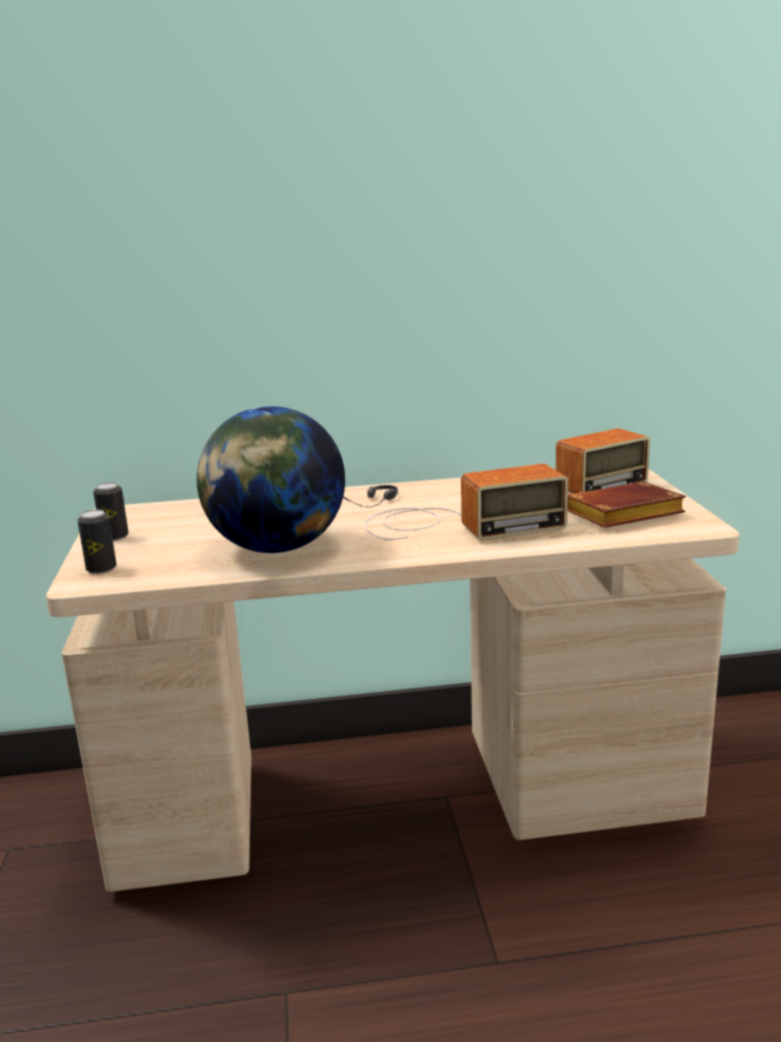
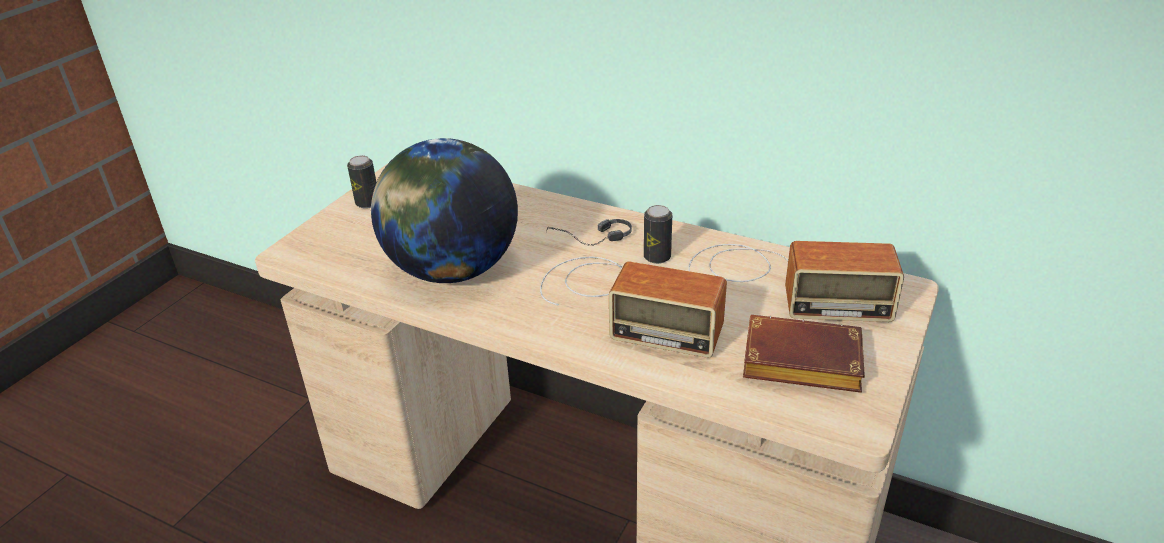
camera: 35 degrees right, 15 degrees up
can [78,510,117,574] -> can moved to [644,205,672,264]

